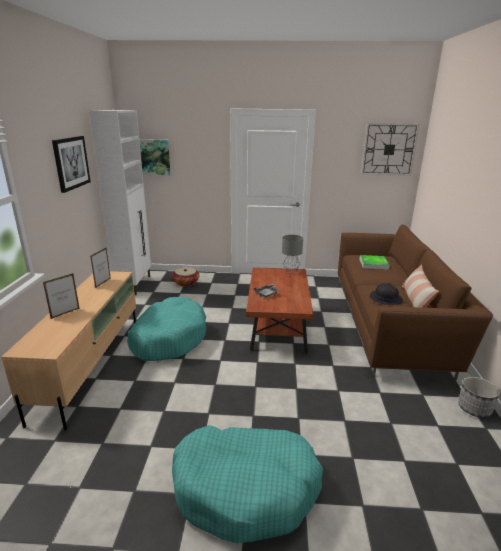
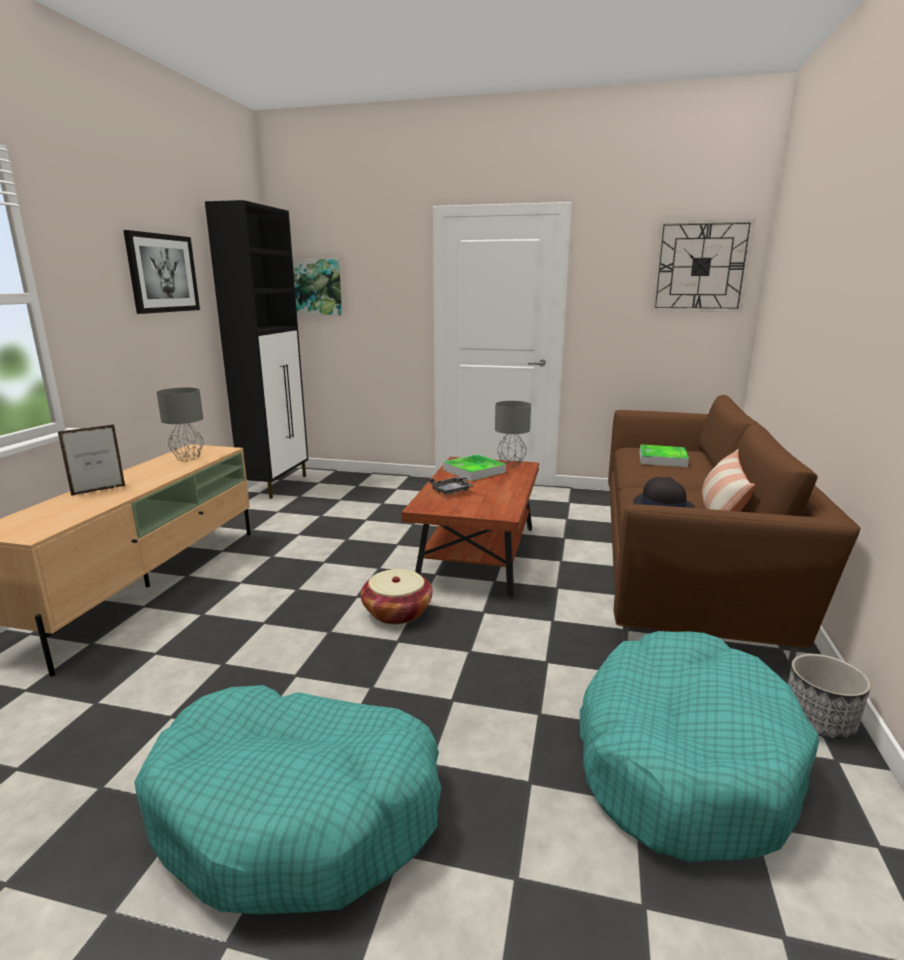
camera: 10 degrees right, 5 degrees down
white cabinet [89,110,151,295] -> black cabinet [205,200,308,499]
picture frame [90,248,111,288] -> grey table lamp [157,388,204,461]
turquoise dog bed [127,297,206,361] -> turquoise dog bed moved to [580,631,819,862]
basket [172,267,200,287] -> basket moved to [361,569,433,624]
none -> tray [443,454,506,481]

